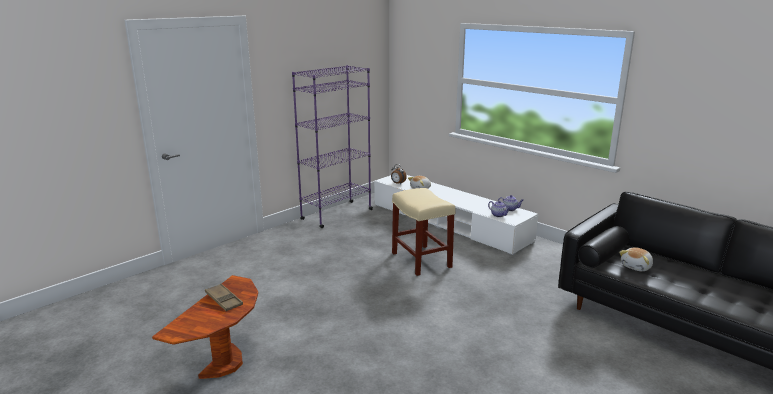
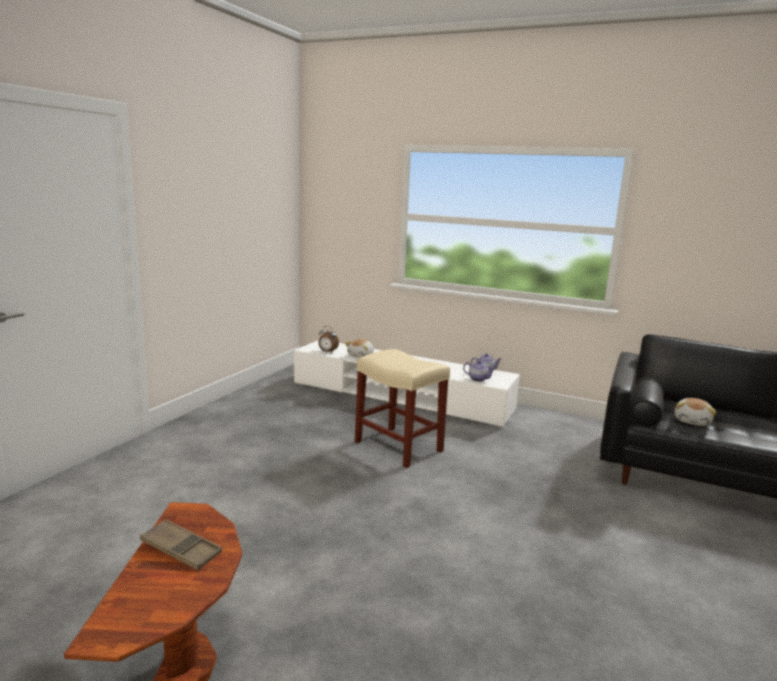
camera: 20 degrees left, 5 degrees down
purple bookcase [292,65,373,228] -> none

